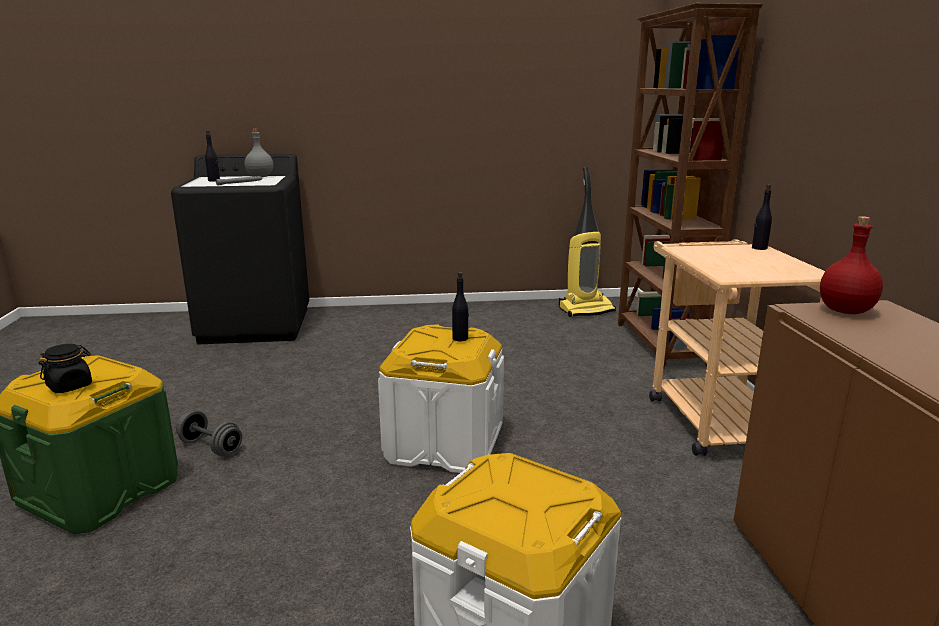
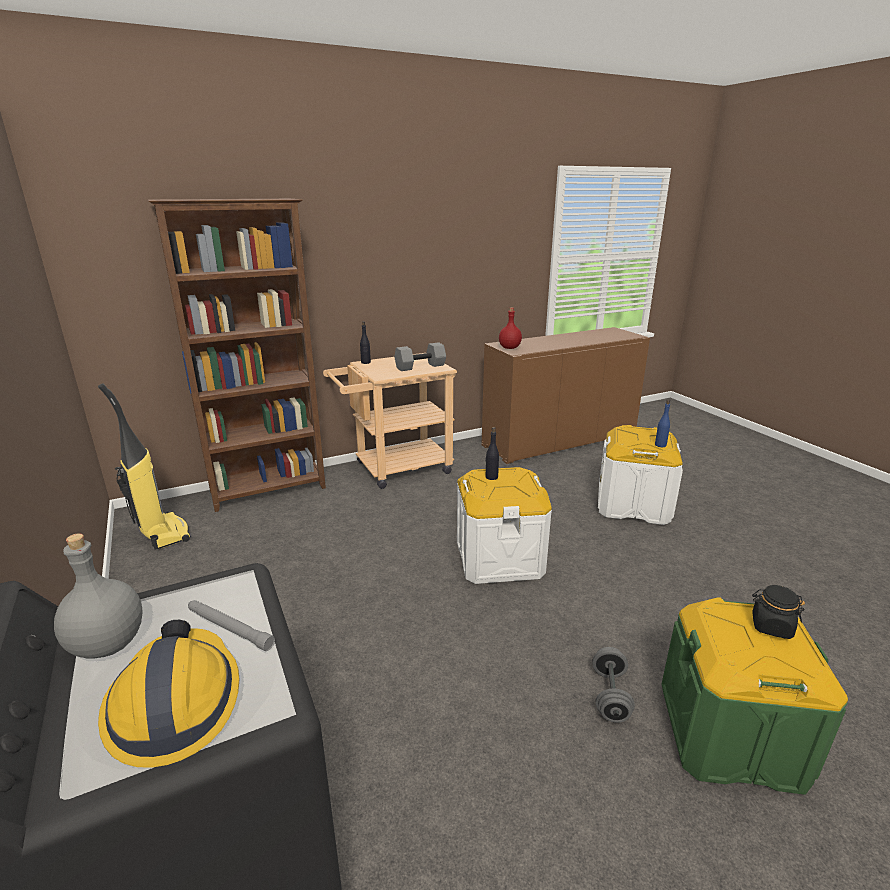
camera: 110 degrees left, 5 degrees up
black bottle [205,130,220,182] -> hard hat [98,620,239,768]
none -> grey dumbbell [394,342,446,371]
none -> blue bottle [655,400,670,447]

